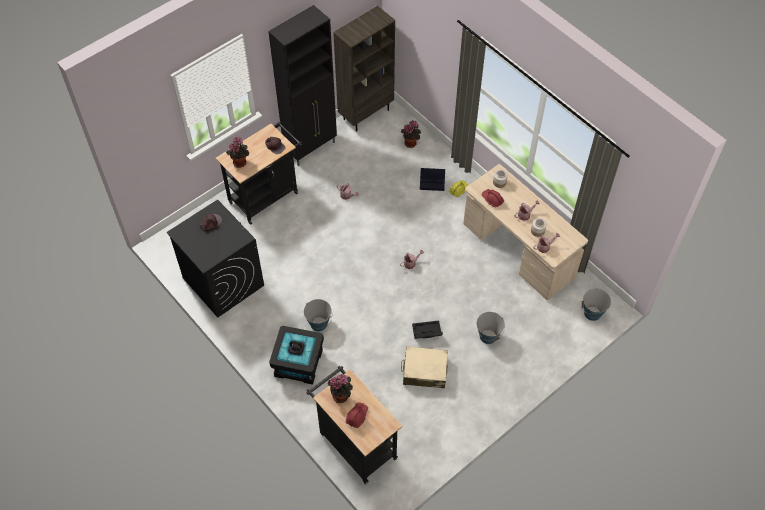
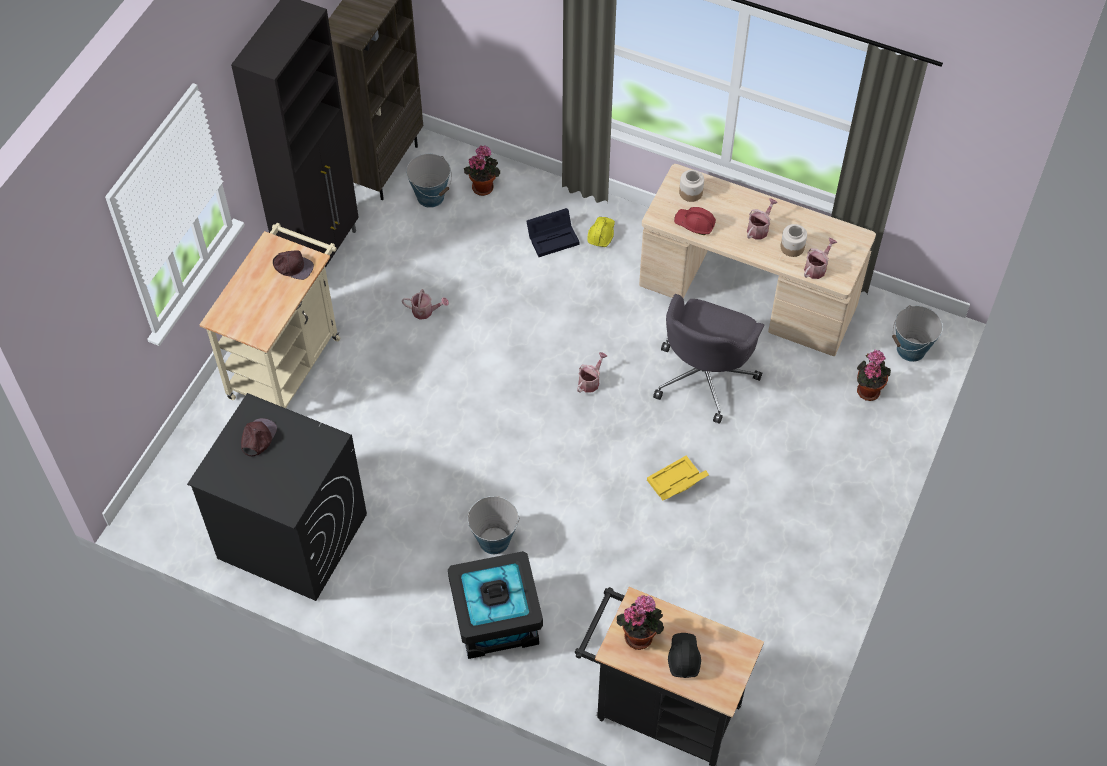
camera: 25 degrees left, 0 degrees up
black cart [216,122,303,225] -> beige cart [199,223,340,408]
potted plant [226,136,249,168] -> potted plant moved to [857,350,891,401]
red hard hat [346,402,368,428] -> black hard hat [668,633,701,678]
beige suitcase [401,346,448,388] -> none
black storage box [412,321,443,339] -> yellow storage box [647,456,709,501]
bucket [477,312,505,344] -> bucket moved to [406,154,452,208]
none -> grey office chair [653,294,764,424]

